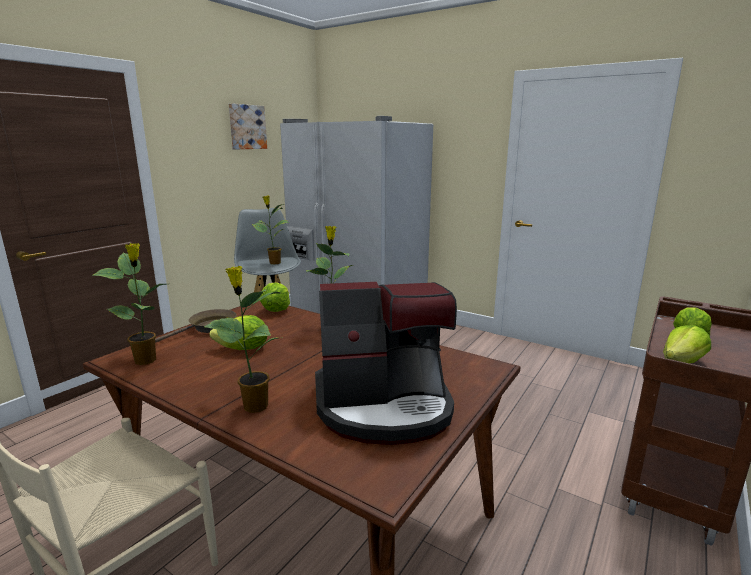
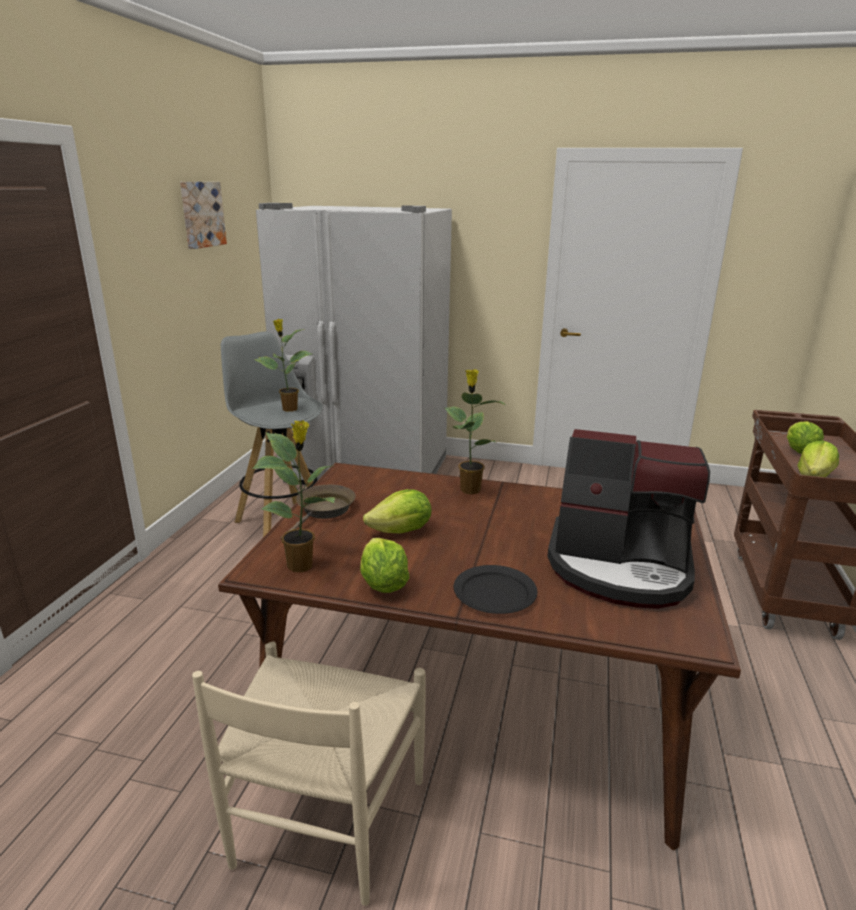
camera: 20 degrees left, 5 degrees up
potted plant [204,266,283,413] -> black plate [453,565,538,614]
lettuce [260,282,290,312] -> lettuce moved to [360,538,409,593]
coffee machine [315,282,457,445] -> coffee machine turned 45 degrees clockwise [547,429,710,609]

